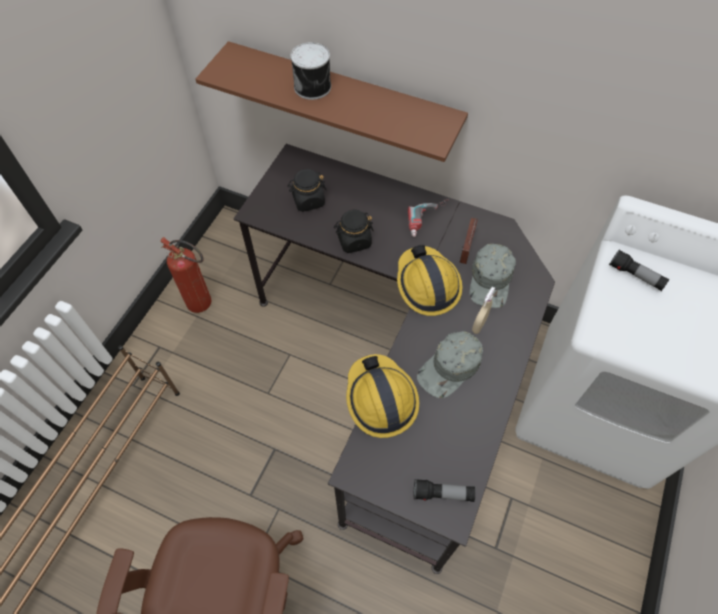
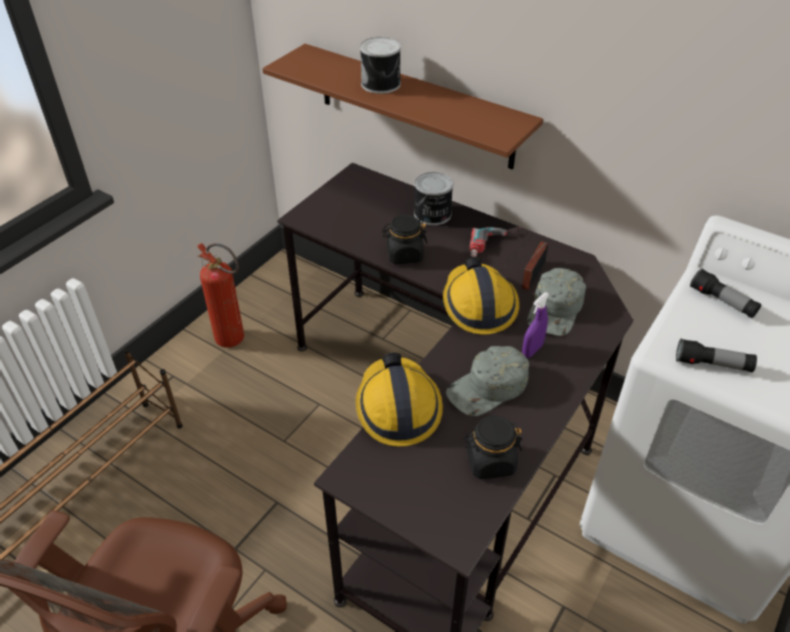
camera: 10 degrees right, 15 degrees down
black jar [287,169,327,212] -> black jar moved to [463,415,522,479]
flashlight [414,479,475,502] -> flashlight moved to [676,338,757,372]
beige spray bottle [472,287,495,334] -> purple spray bottle [522,292,549,358]
none -> can [414,172,453,225]

